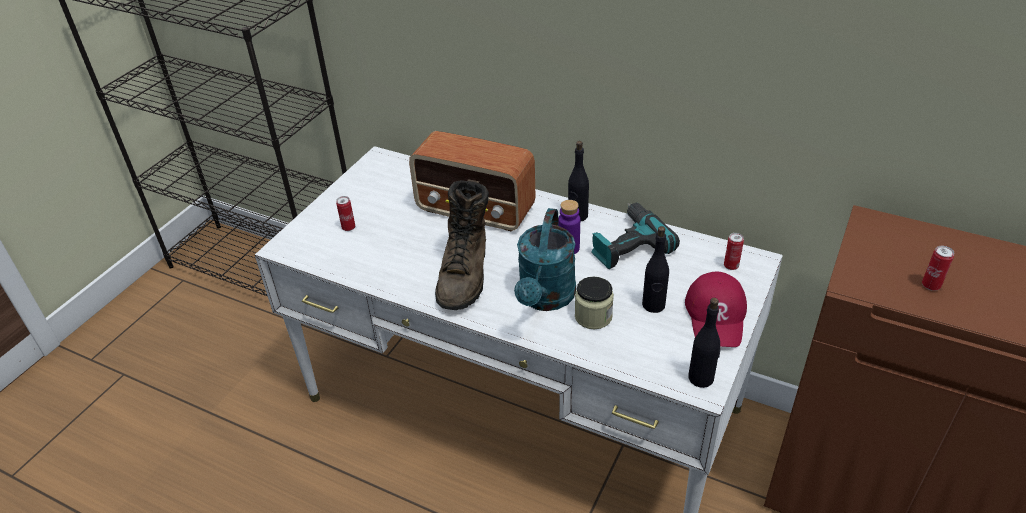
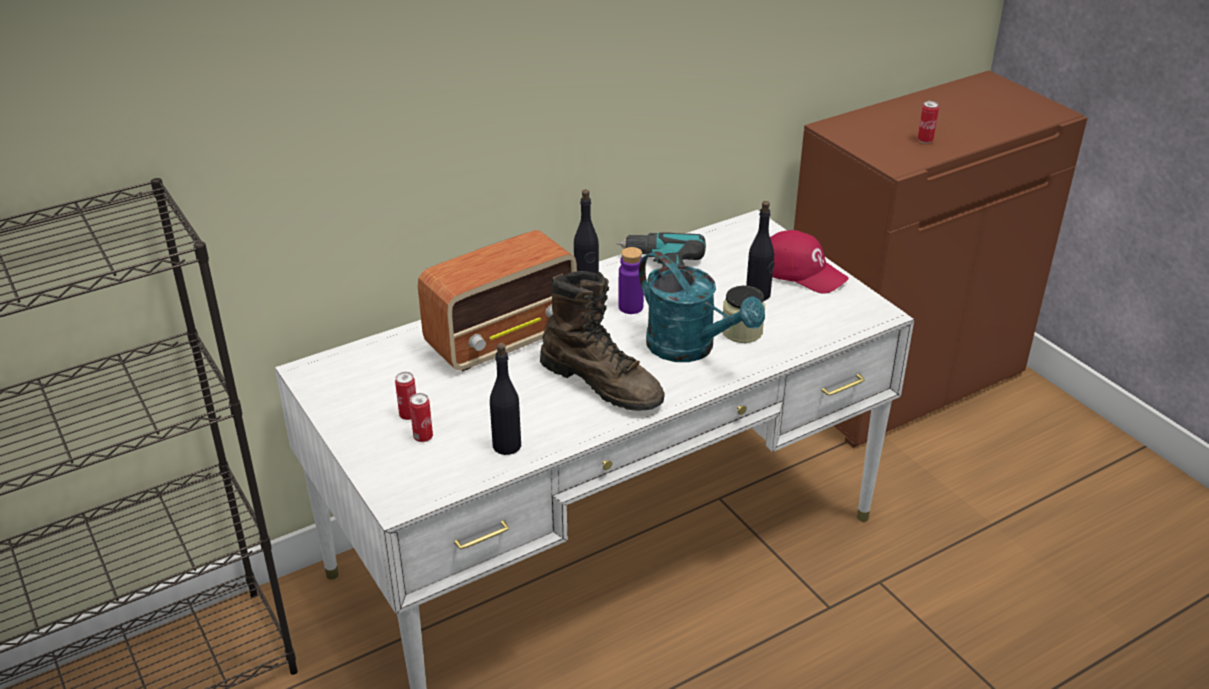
camera: 60 degrees left, 5 degrees down
black bottle [689,298,720,388] -> black bottle moved to [490,343,521,455]
can [724,233,744,270] -> can moved to [395,372,416,420]

